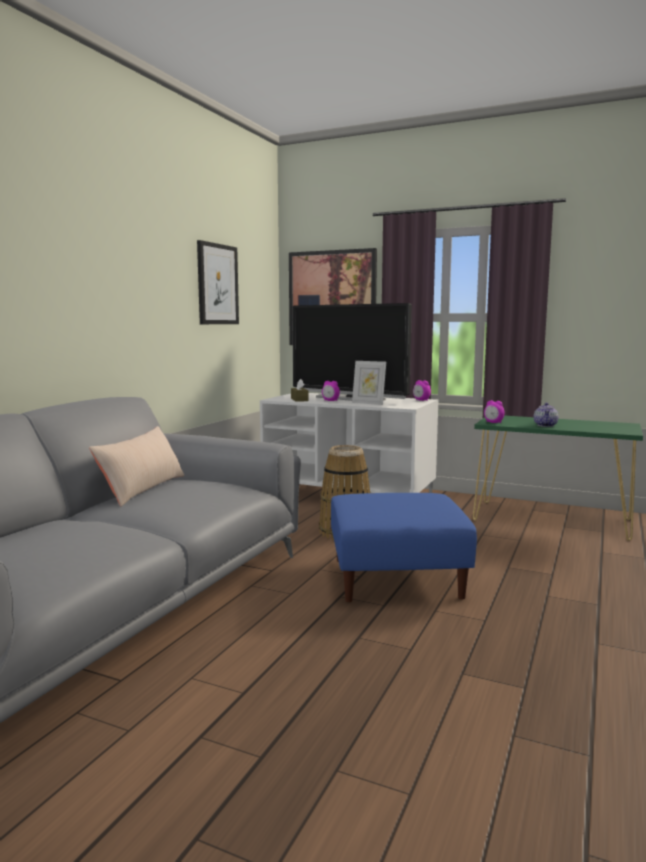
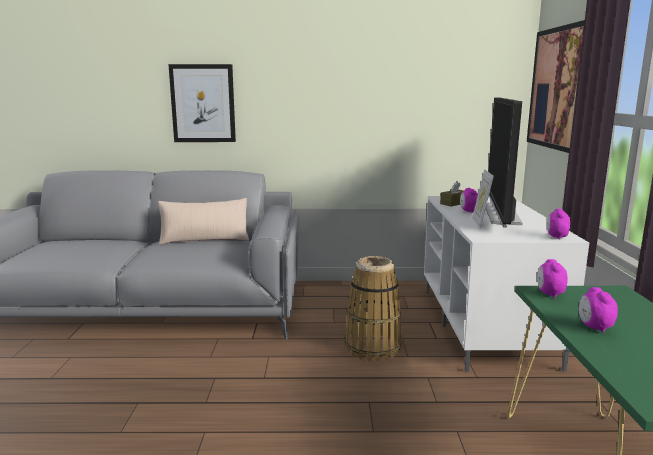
camera: 65 degrees right, 5 degrees up
picture [197,240,239,324] -> picture moved to [169,64,236,142]
blue ottoman [331,493,477,602] -> none
teapot [534,403,559,427] -> alarm clock [579,287,618,333]

